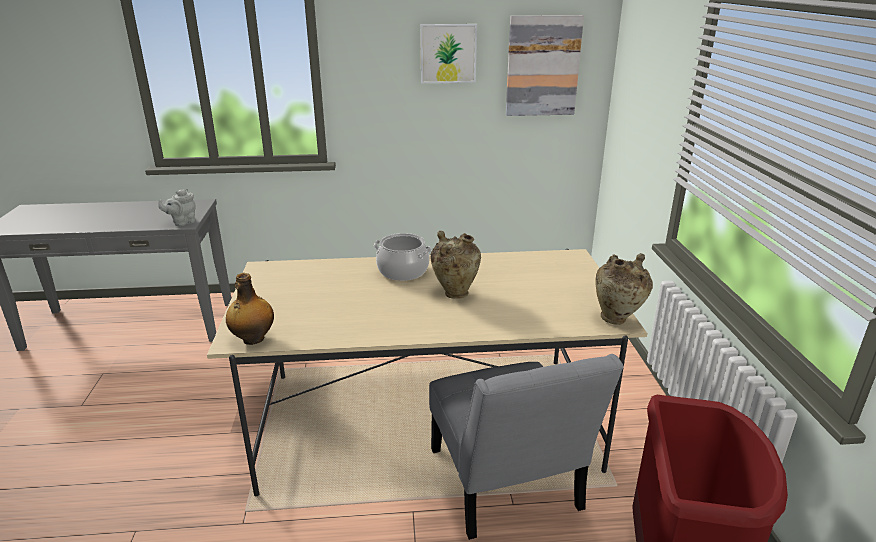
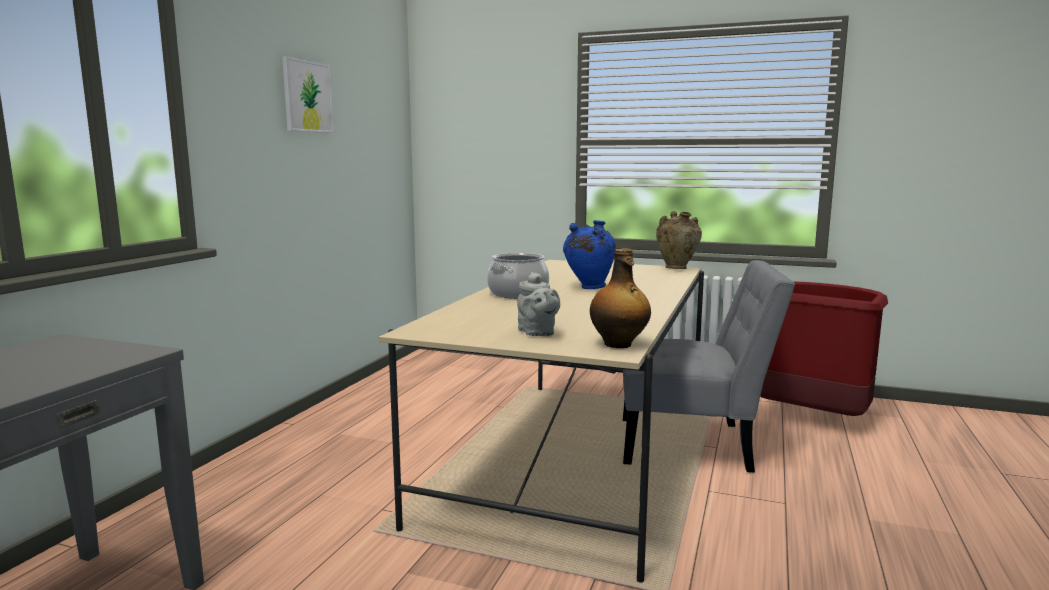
camera: 65 degrees left, 15 degrees down
grey teapot [158,189,196,226] -> grey teapot moved to [517,272,560,336]
beige vase [431,231,481,299] -> blue vase [563,220,616,289]
picture [506,15,584,116] -> none

